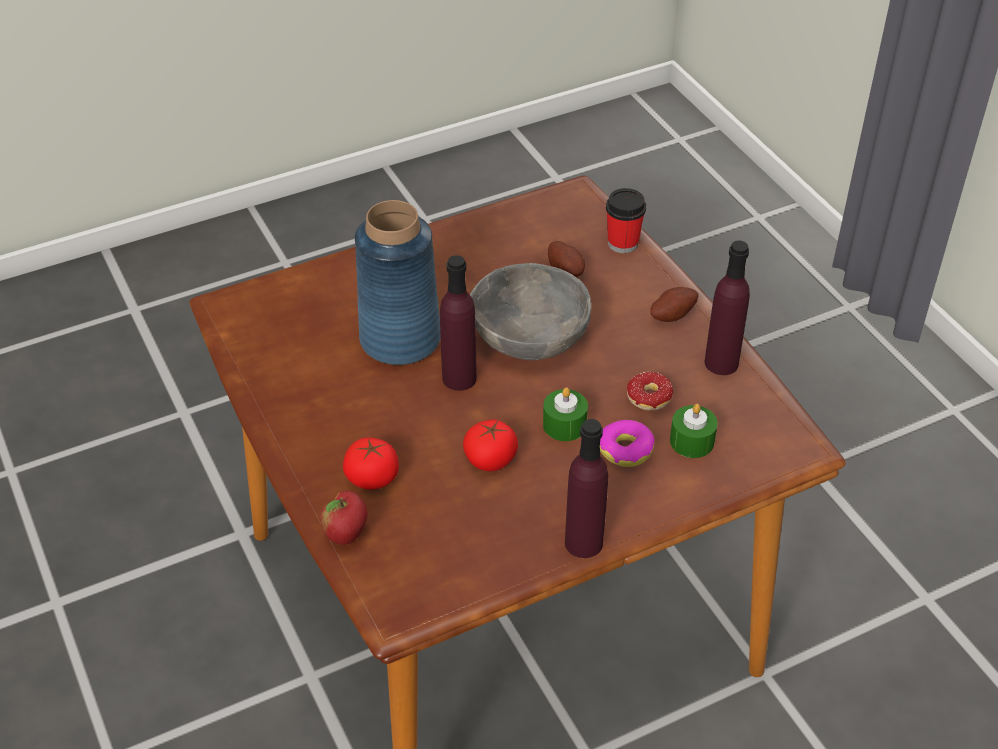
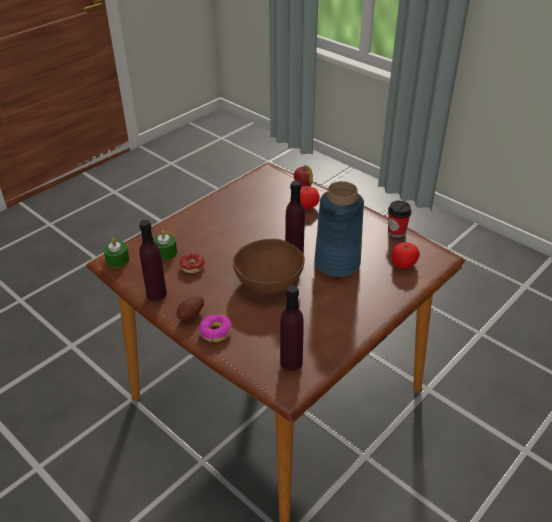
camera: 160 degrees right, 5 degrees down
tomato [463,419,518,471] -> tomato moved to [392,242,420,269]
grey bowl [470,263,591,360] -> brown bowl [233,239,305,294]
green candle [543,387,588,441] -> green candle moved to [103,238,129,268]
potato [548,241,585,277] -> none
purple bottle [565,419,608,558] -> purple bottle moved to [280,285,304,371]
donut [600,420,655,467] -> donut moved to [199,314,232,342]
cup [606,188,646,253] -> cup moved to [388,200,412,238]

